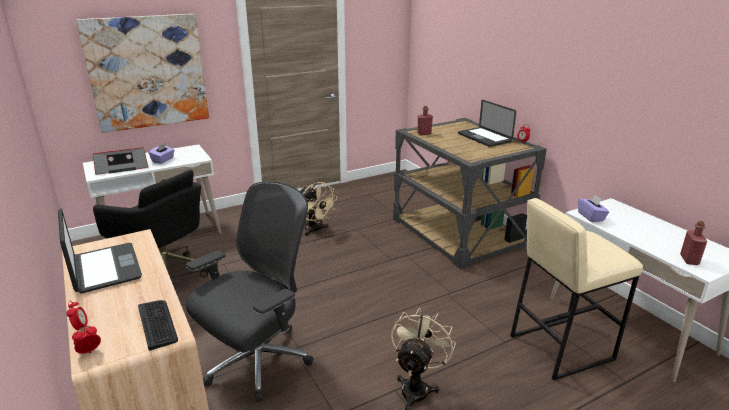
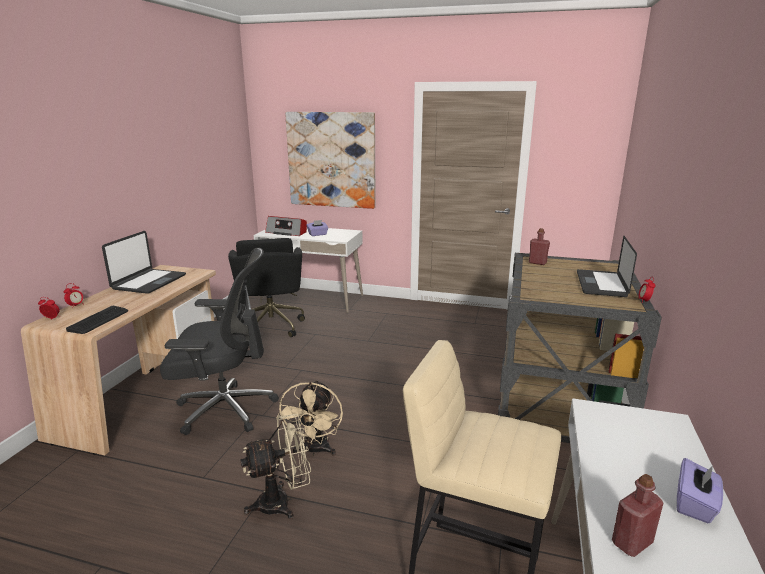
camera: 45 degrees right, 5 degrees down
beige fan [300,182,338,236] -> beige fan moved to [276,380,343,456]
purple tissue box [578,195,609,222] -> purple tissue box moved to [677,458,723,523]

